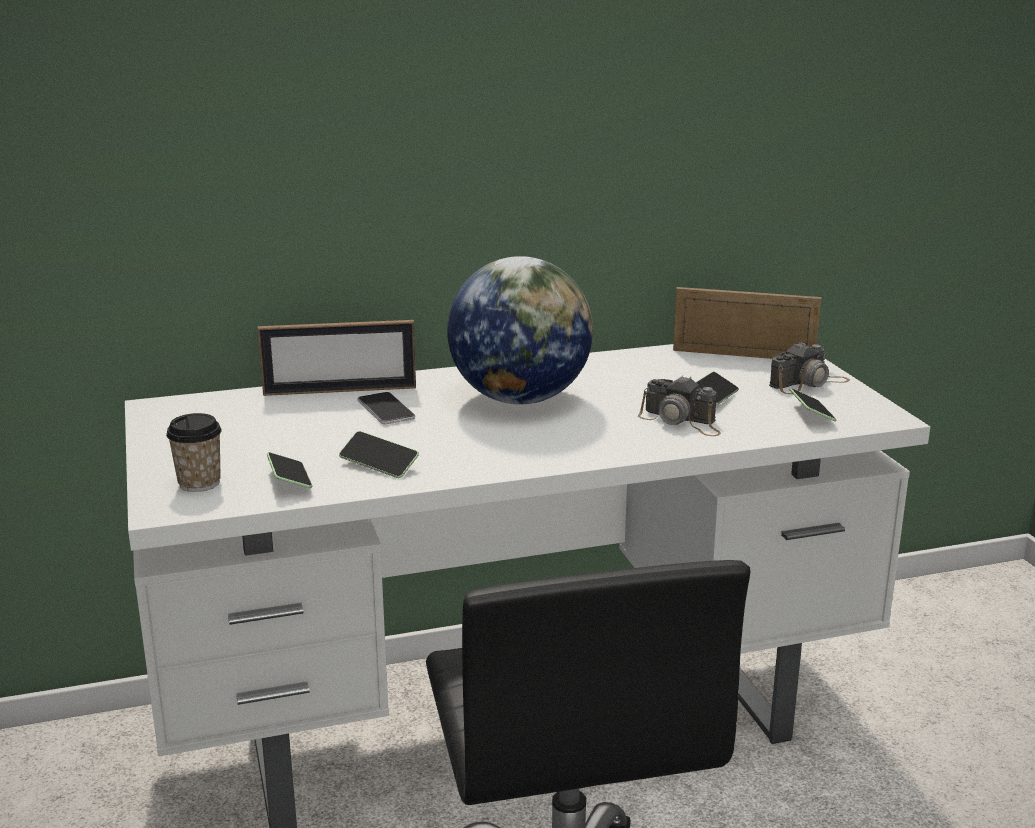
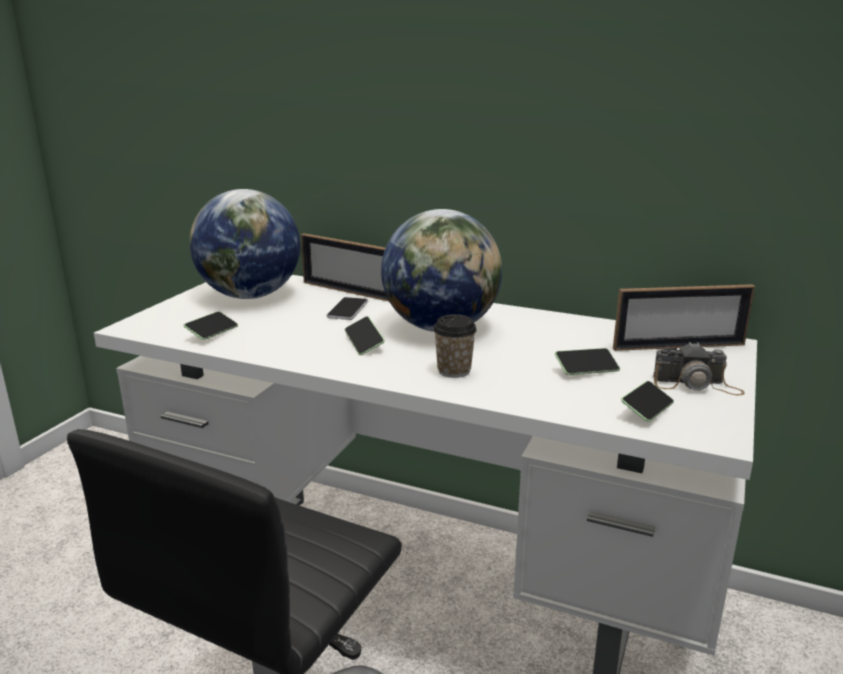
camera: 40 degrees right, 0 degrees up
cup [166,413,222,492] -> cup moved to [433,314,477,378]
phone [339,431,419,478] -> phone moved to [345,316,385,355]
camera [638,375,721,436] -> none
picture frame [673,287,822,359] -> picture frame turned 120 degrees clockwise [613,284,755,351]
none -> globe [189,189,300,299]

